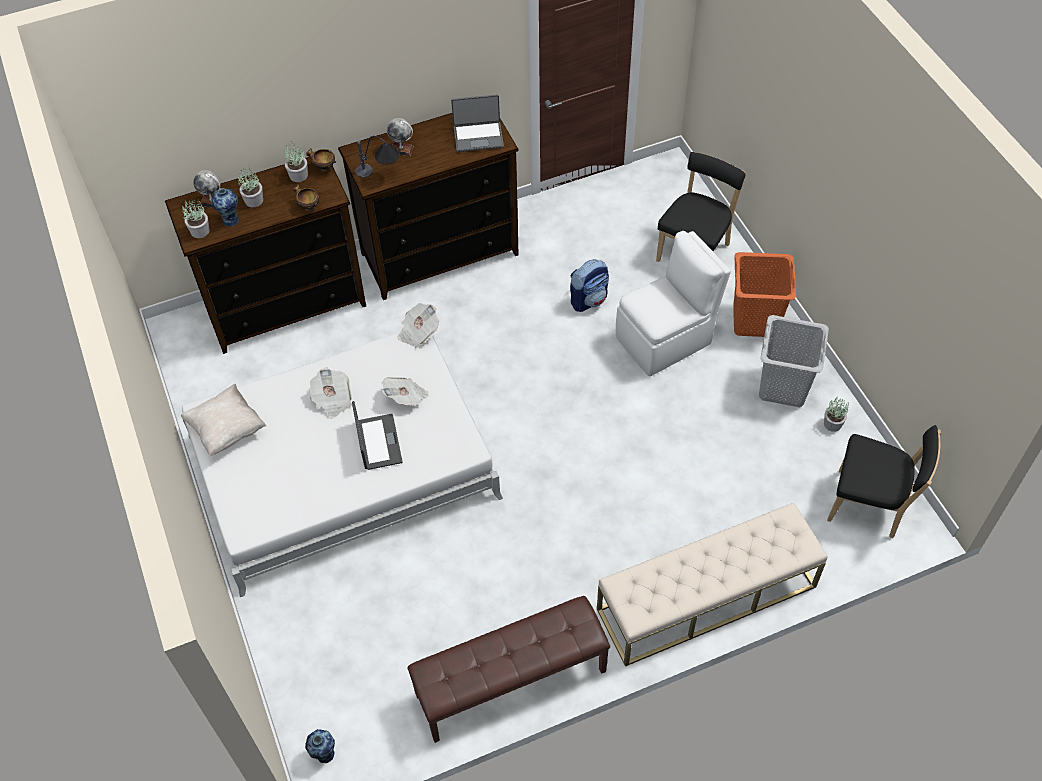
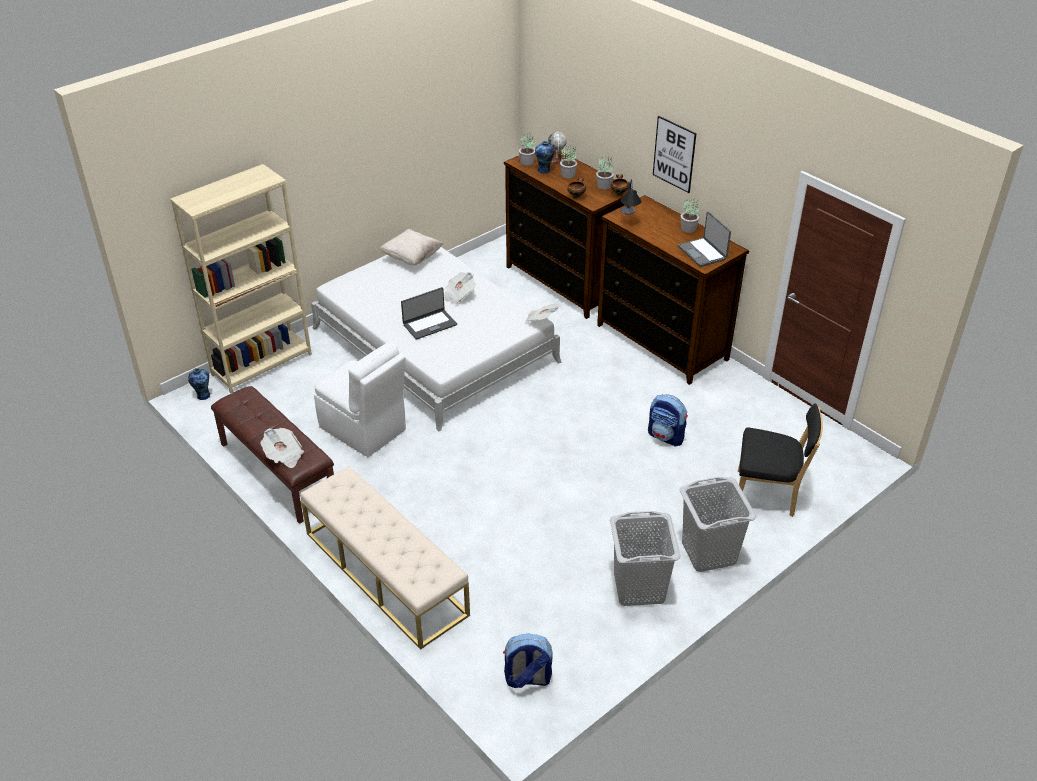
camera: 70 degrees right, 15 degrees down
newspaper [382,377,428,406] -> newspaper moved to [261,428,304,468]
globe [387,118,414,156] -> none
white chair [616,231,731,376] -> white chair moved to [314,342,406,457]
orange laundry basket [733,252,796,337] -> grey laundry basket [680,477,756,572]
potted plant [824,396,849,432] -> potted plant moved to [681,200,699,233]
black chair [827,425,941,538] -> backpack [503,634,553,688]
none -> beige bookcase [170,164,312,394]
none -> picture [653,116,696,193]

